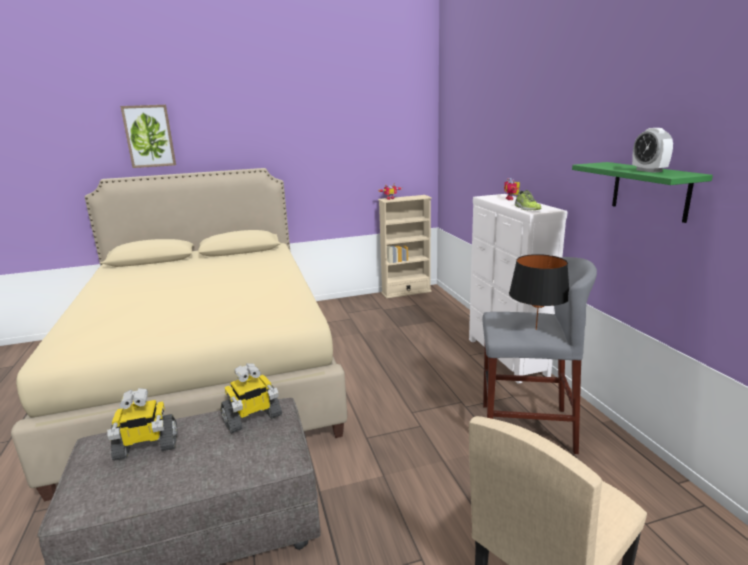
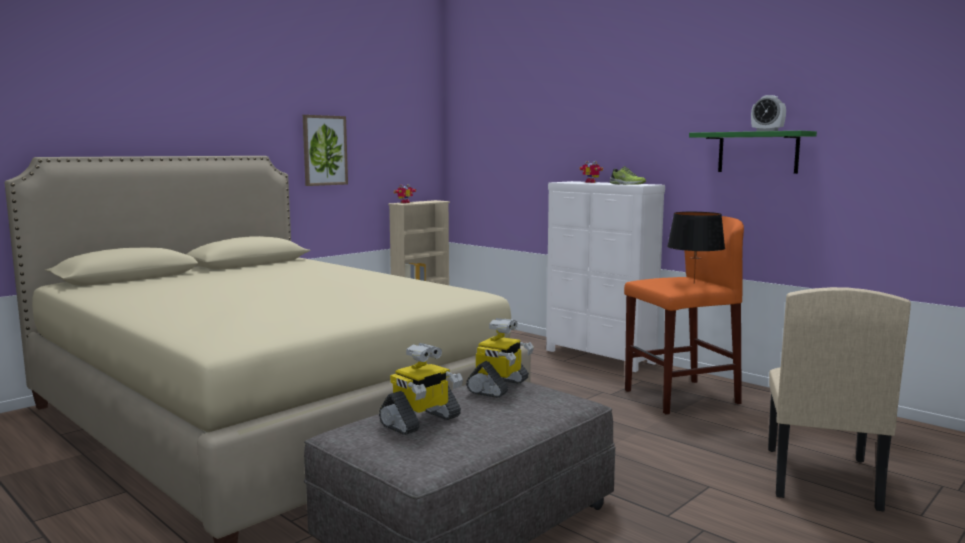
camera: 30 degrees left, 10 degrees down
picture [120,105,176,168] -> picture moved to [303,115,348,186]
grey stool [482,257,597,454] -> orange stool [624,216,744,414]

